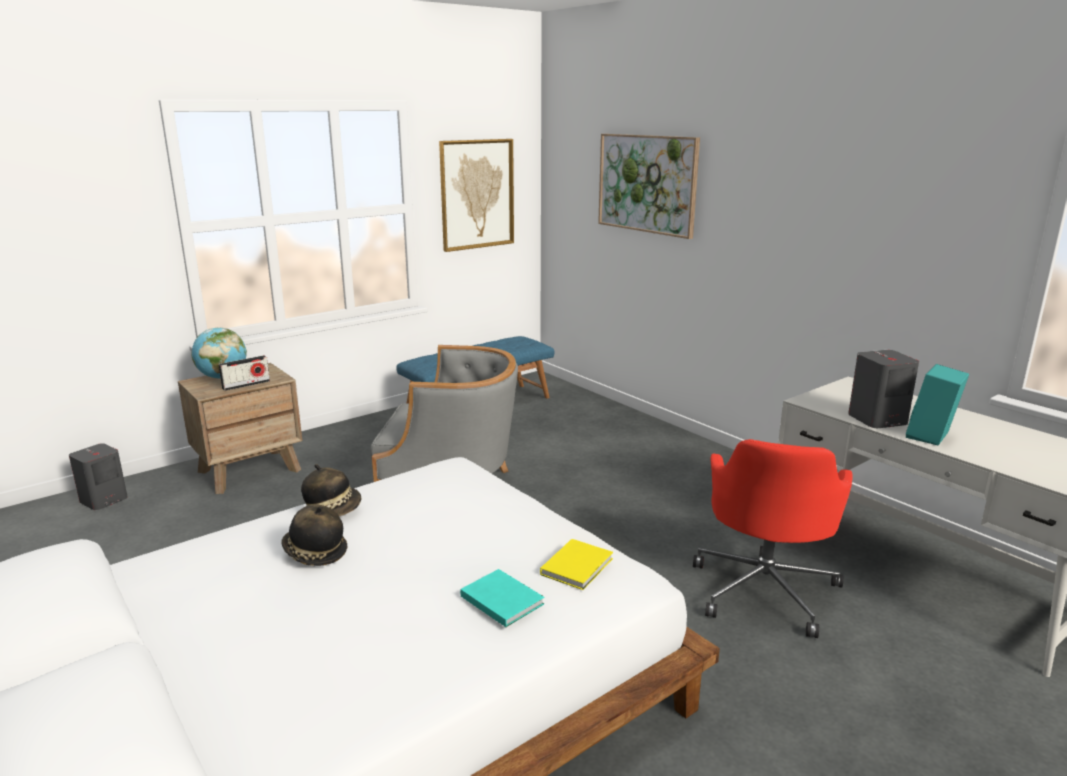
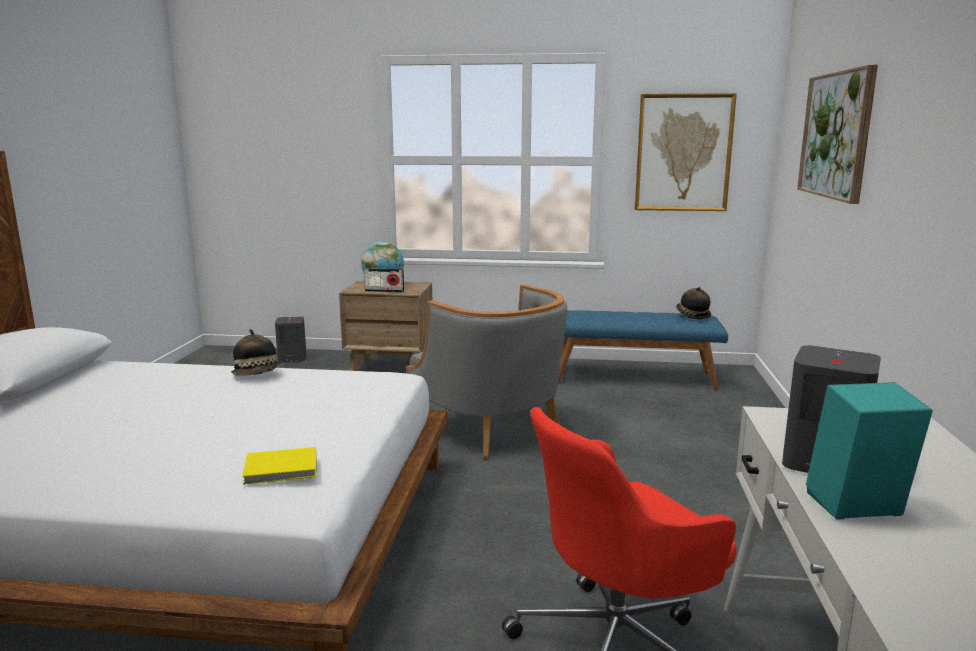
camera: 45 degrees right, 5 degrees down
hat [281,505,347,566] -> hat moved to [676,287,711,320]
turquoise book [460,569,544,627] -> none

